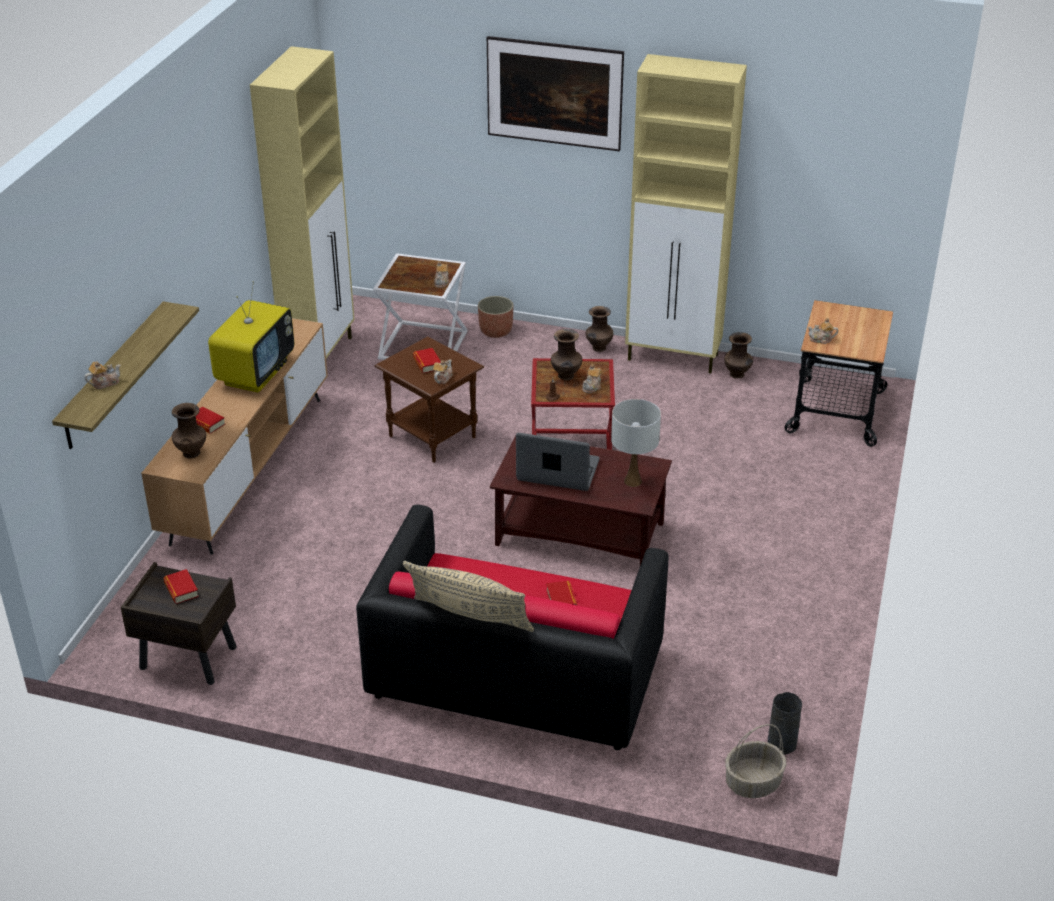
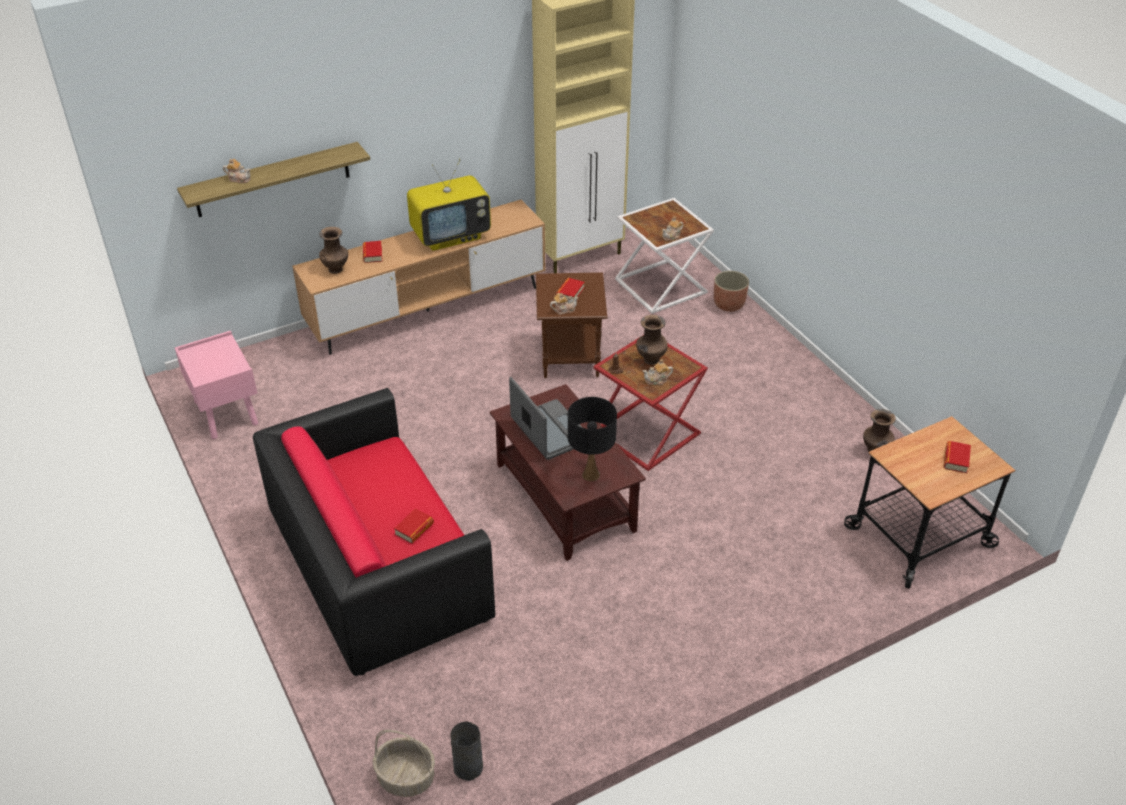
camera: 45 degrees right, 5 degrees up
brown nightstand [120,562,237,685] -> pink nightstand [175,331,258,439]
book [164,569,199,604] -> book moved to [944,441,971,473]
beige pillow [403,561,534,632] -> none
picture [487,36,624,151] -> none
brown vase [586,306,613,352] -> none
white table lamp [611,399,661,487] -> black table lamp [568,397,617,481]
beige cabinet [625,54,747,373] -> none
teapot [808,318,838,344] -> none

